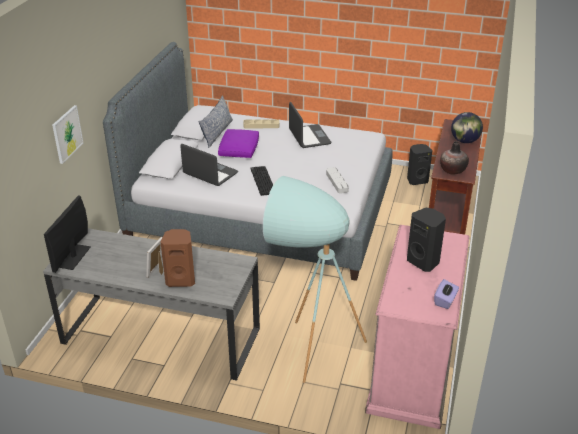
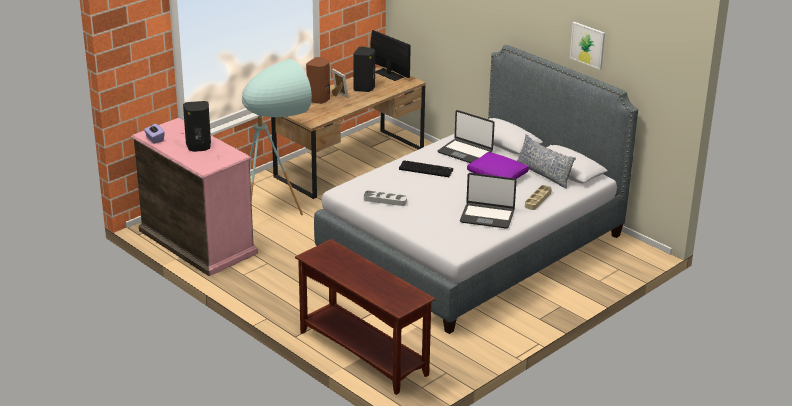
camera: 120 degrees right, 5 degrees down
grey desk [43,228,260,381] -> brown desk [271,66,426,199]
picture [52,105,83,164] -> picture moved to [570,22,605,70]
laptop [180,144,238,186] -> laptop turned 60 degrees clockwise [438,110,495,163]
black speaker [407,144,432,185] -> black speaker moved to [353,46,375,92]
vase [440,141,469,174] -> none
globe [451,112,483,143] -> none

